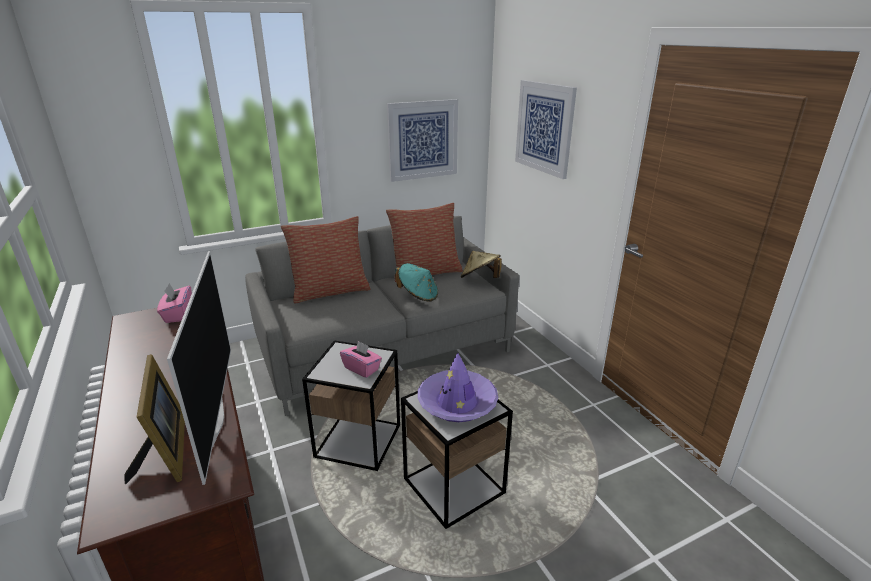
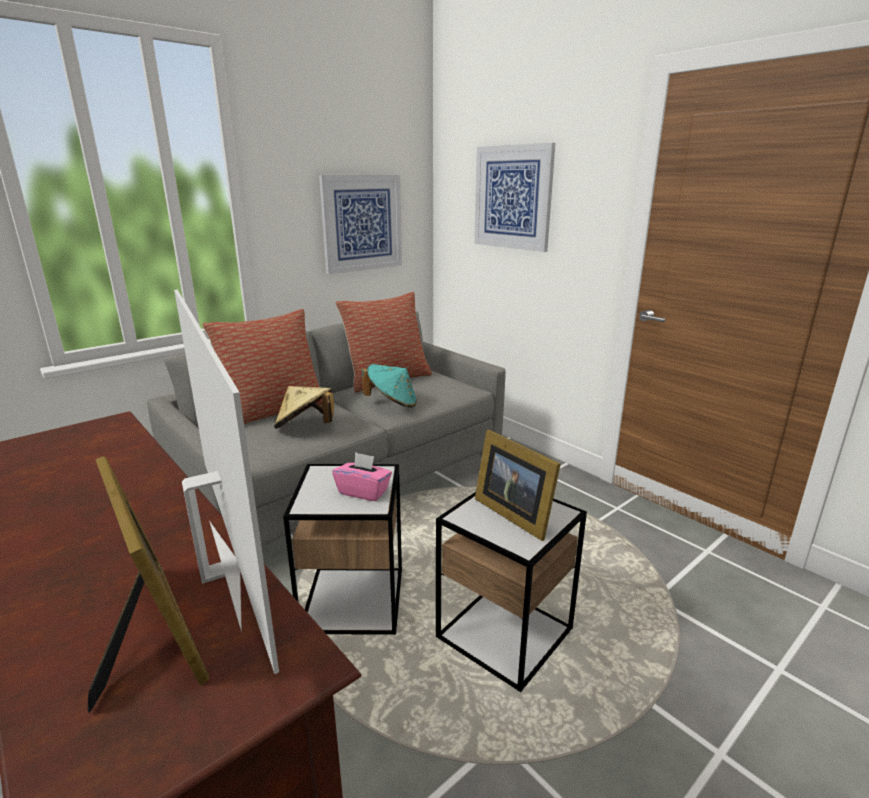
camera: 15 degrees left, 5 degrees down
pink tissue box [157,283,192,323] -> none
purple hat [418,353,498,422] -> picture frame [475,430,561,541]
beige hat [461,251,502,278] -> beige hat moved to [274,386,334,429]

